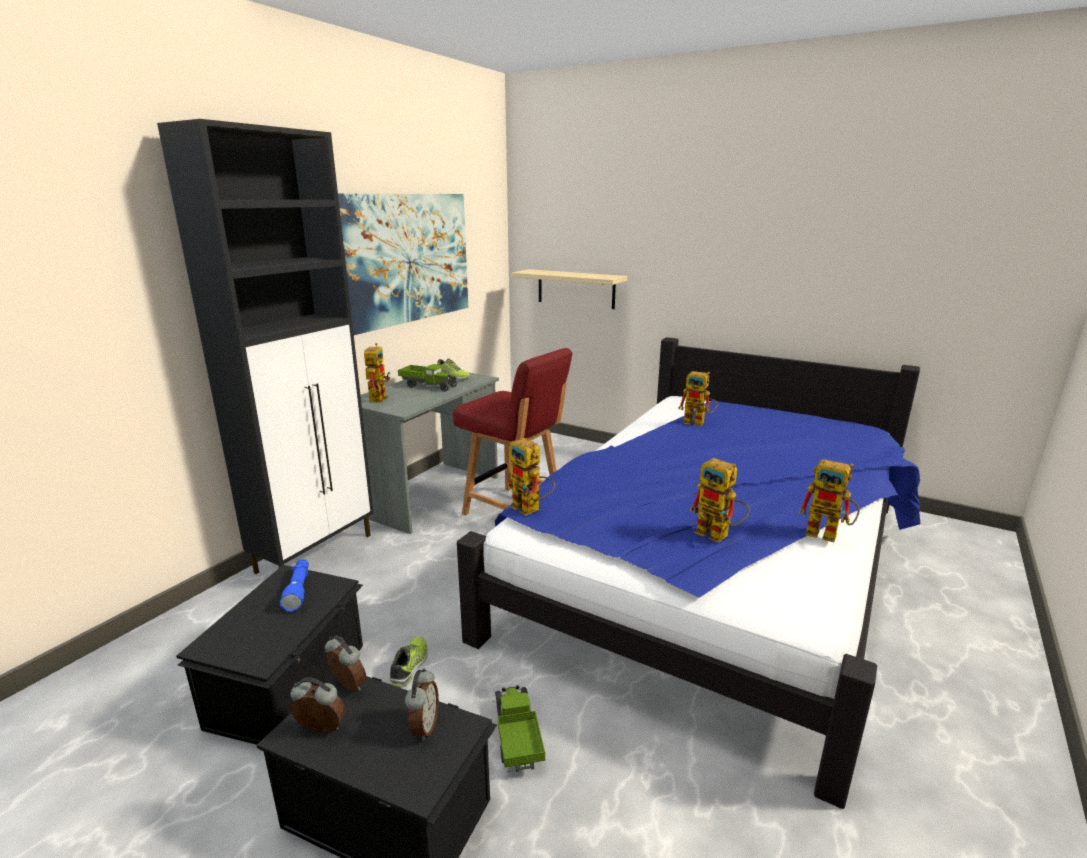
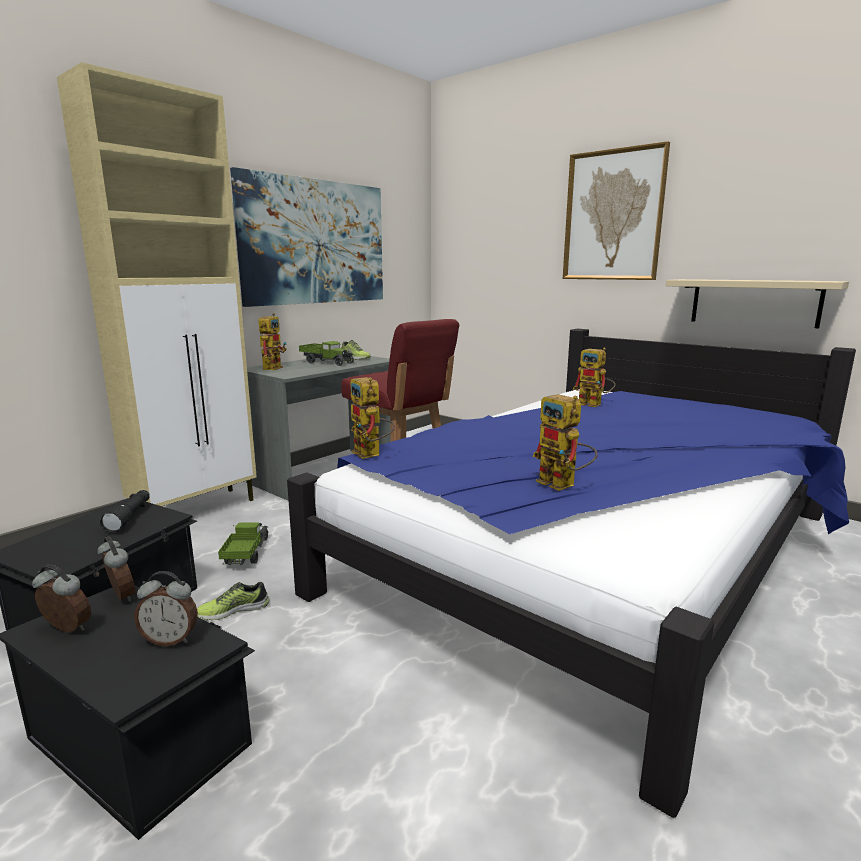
camera: 10 degrees right, 5 degrees down
black cabinet [157,119,374,574] -> beige cabinet [57,62,257,506]
blue flashlight [280,559,309,612] -> black flashlight [100,490,150,532]
shoe [389,637,428,688] -> shoe turned 135 degrees counterclockwise [197,582,269,620]
alarm clock [405,668,439,741] -> alarm clock turned 75 degrees clockwise [134,571,198,646]
toy truck [493,685,545,773] -> toy truck moved to [218,522,269,565]
beige shelf [511,269,628,309] -> beige shelf moved to [666,279,849,328]
toy robot [798,459,860,542] -> none
none -> picture [563,141,670,280]

